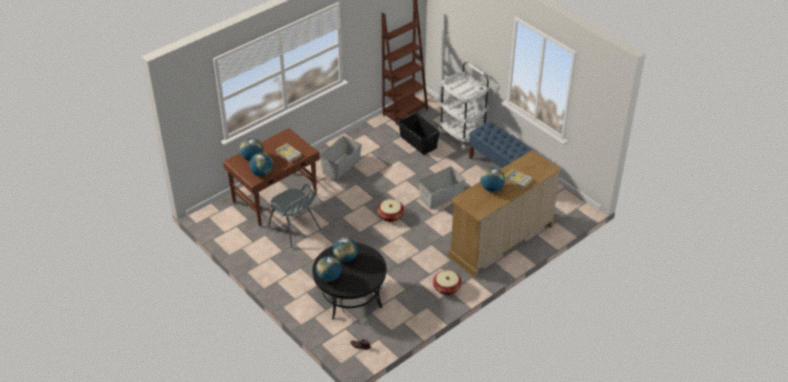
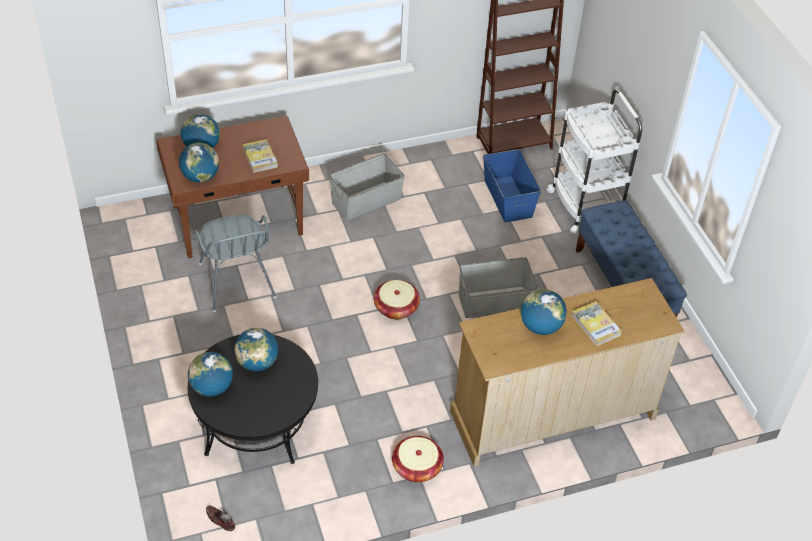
camera: 20 degrees right, 5 degrees up
black storage box [398,113,440,155] -> blue storage box [483,149,541,223]

